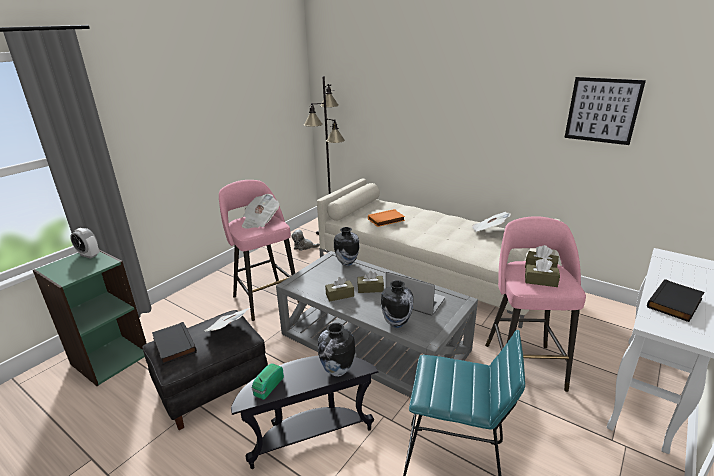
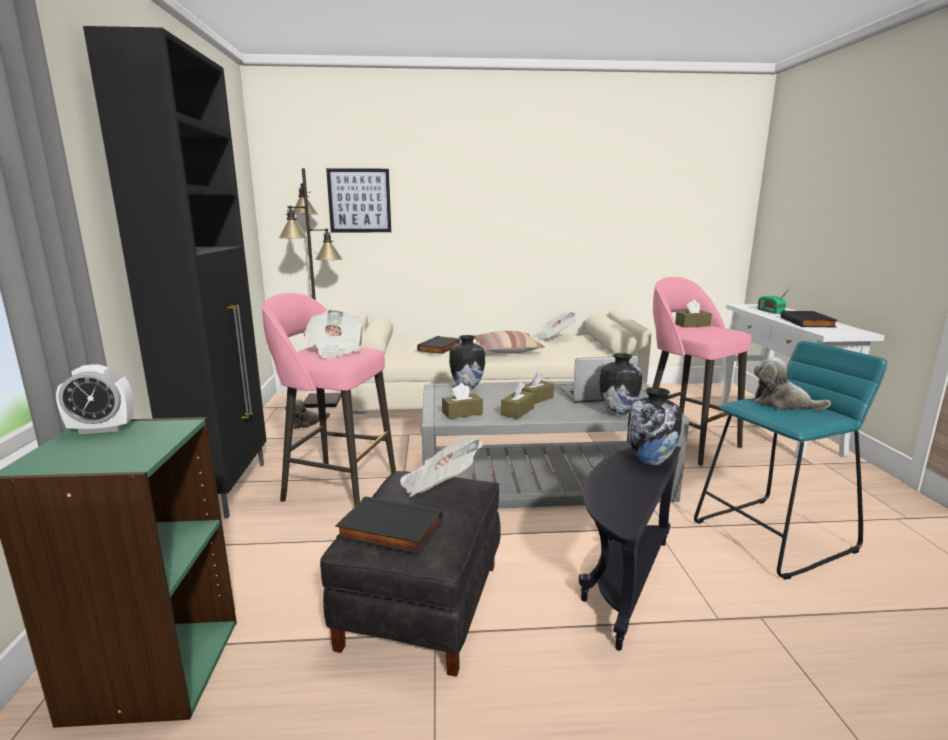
camera: 40 degrees left, 10 degrees down
radio [252,364,284,400] -> radio moved to [757,287,791,314]
orange book [368,209,405,227] -> black book [417,336,461,354]
brown tissue box [525,258,560,287] -> brown tissue box moved to [442,383,483,419]
picture [564,77,646,145] -> picture moved to [326,168,391,232]
none -> black cabinet [83,26,267,518]
none -> pillow [473,331,545,353]
none -> plush toy [754,357,831,410]

